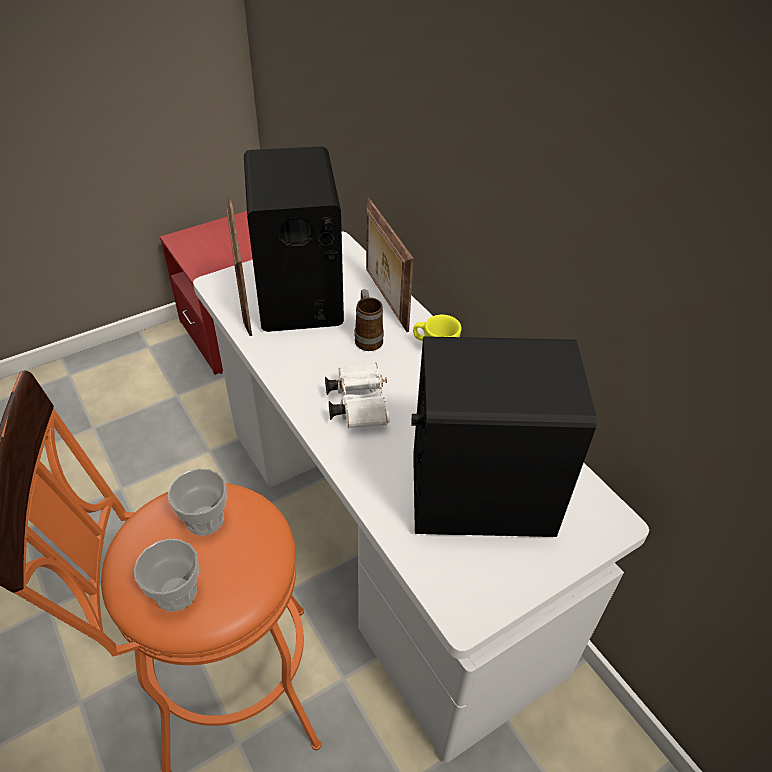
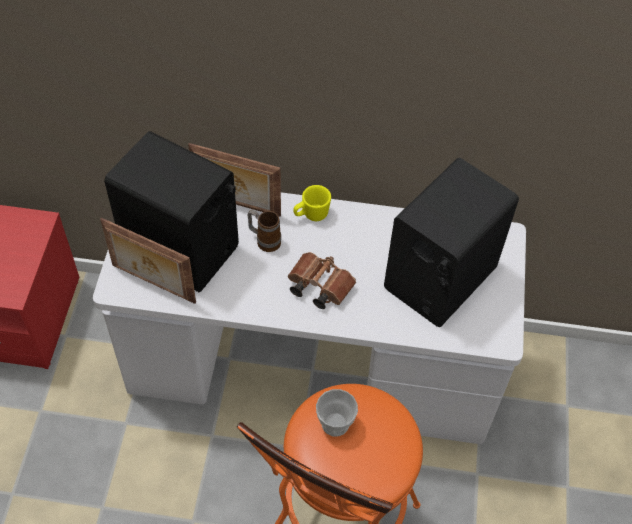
camera: 50 degrees left, 10 degrees up
cup [134,539,199,612] -> none
white binoculars [325,363,390,428] -> brown binoculars [288,252,356,309]

